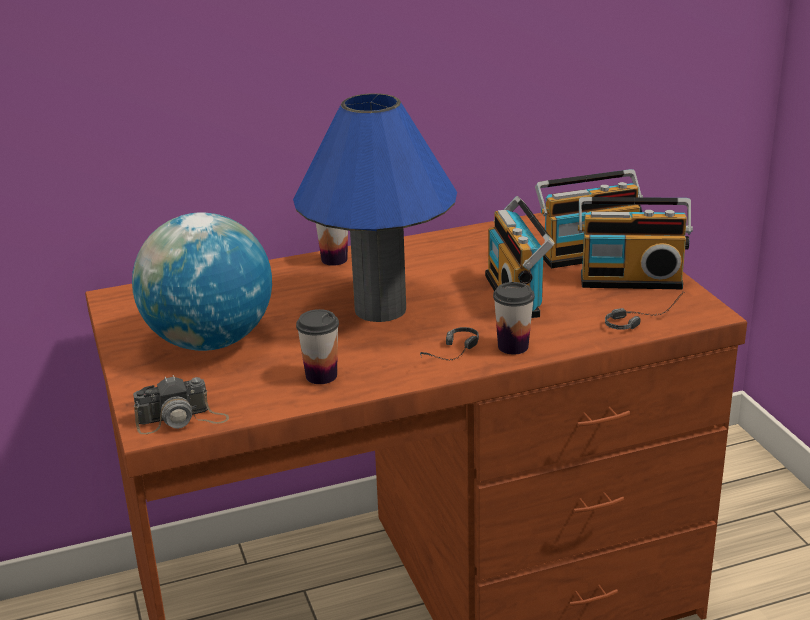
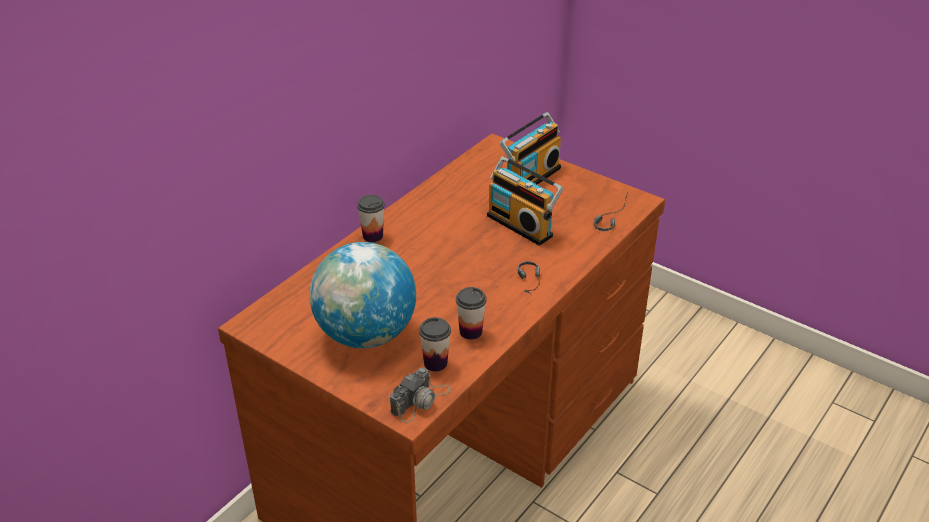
camera: 35 degrees left, 10 degrees up
blue table lamp [293,93,457,322] -> none
cup [493,282,535,355] -> cup moved to [419,317,451,371]
radio [578,197,693,289] -> none

